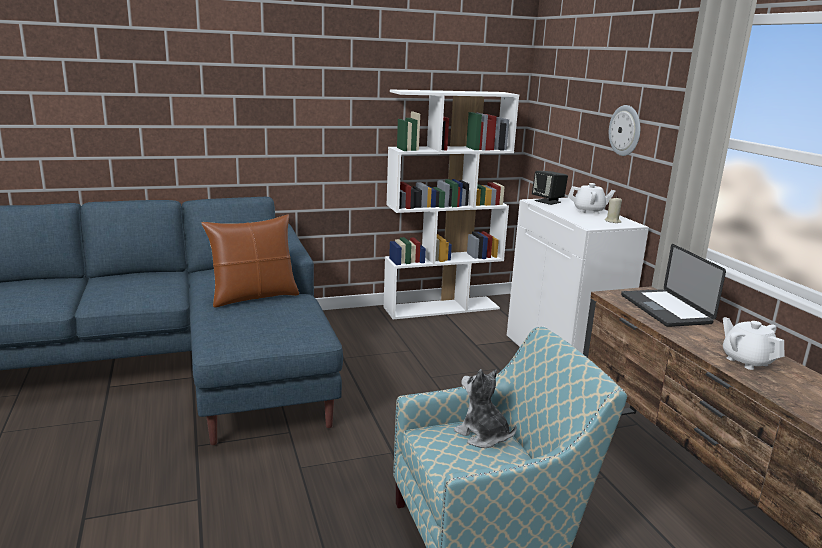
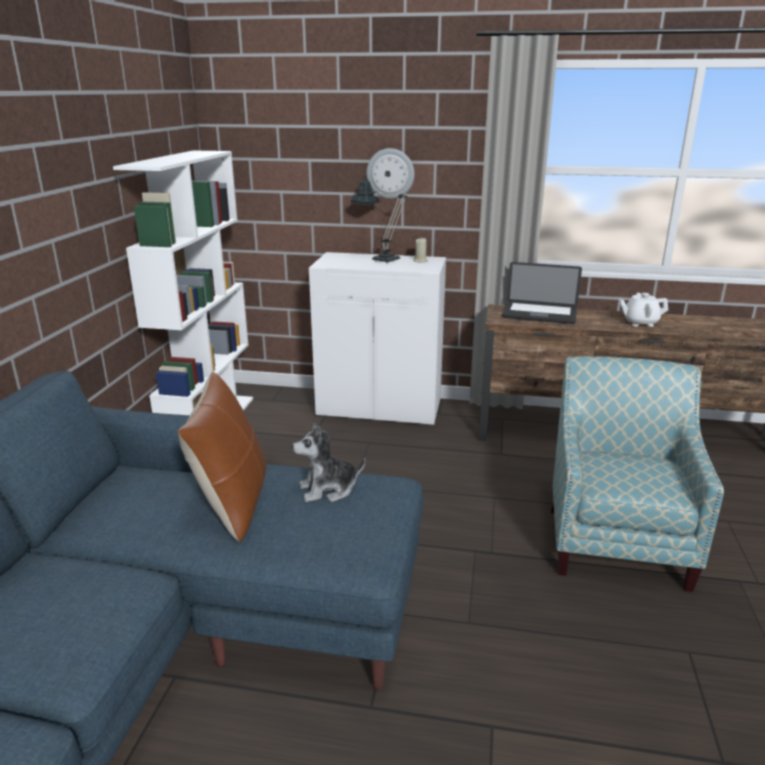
camera: 60 degrees left, 5 degrees up
plush toy [454,369,517,448] -> plush toy moved to [292,422,366,502]
black speaker [532,171,568,205] -> none
white teapot [568,183,615,214] -> table lamp [351,175,407,263]

